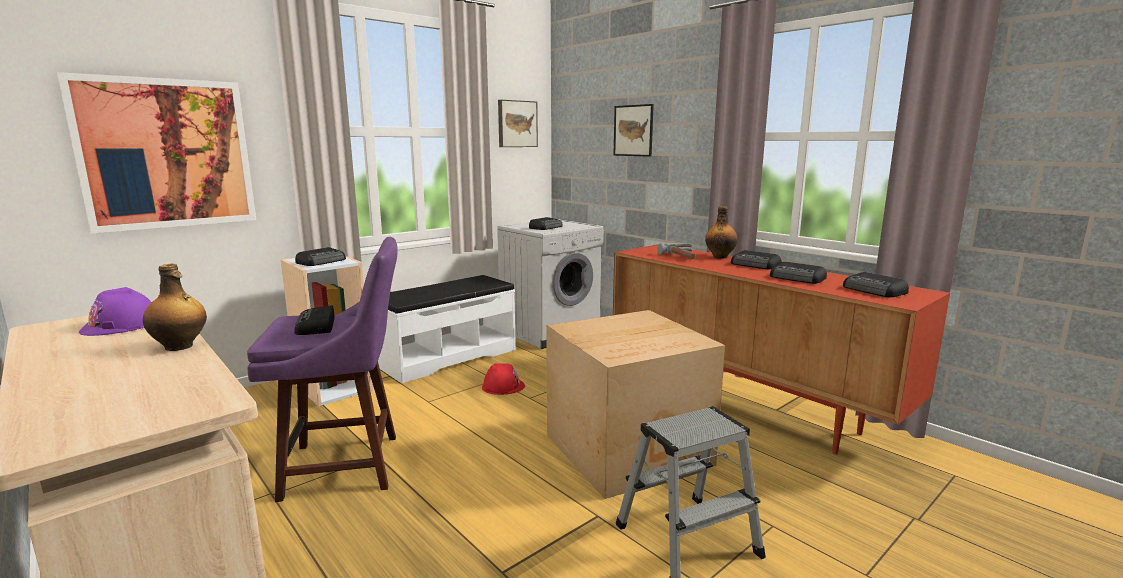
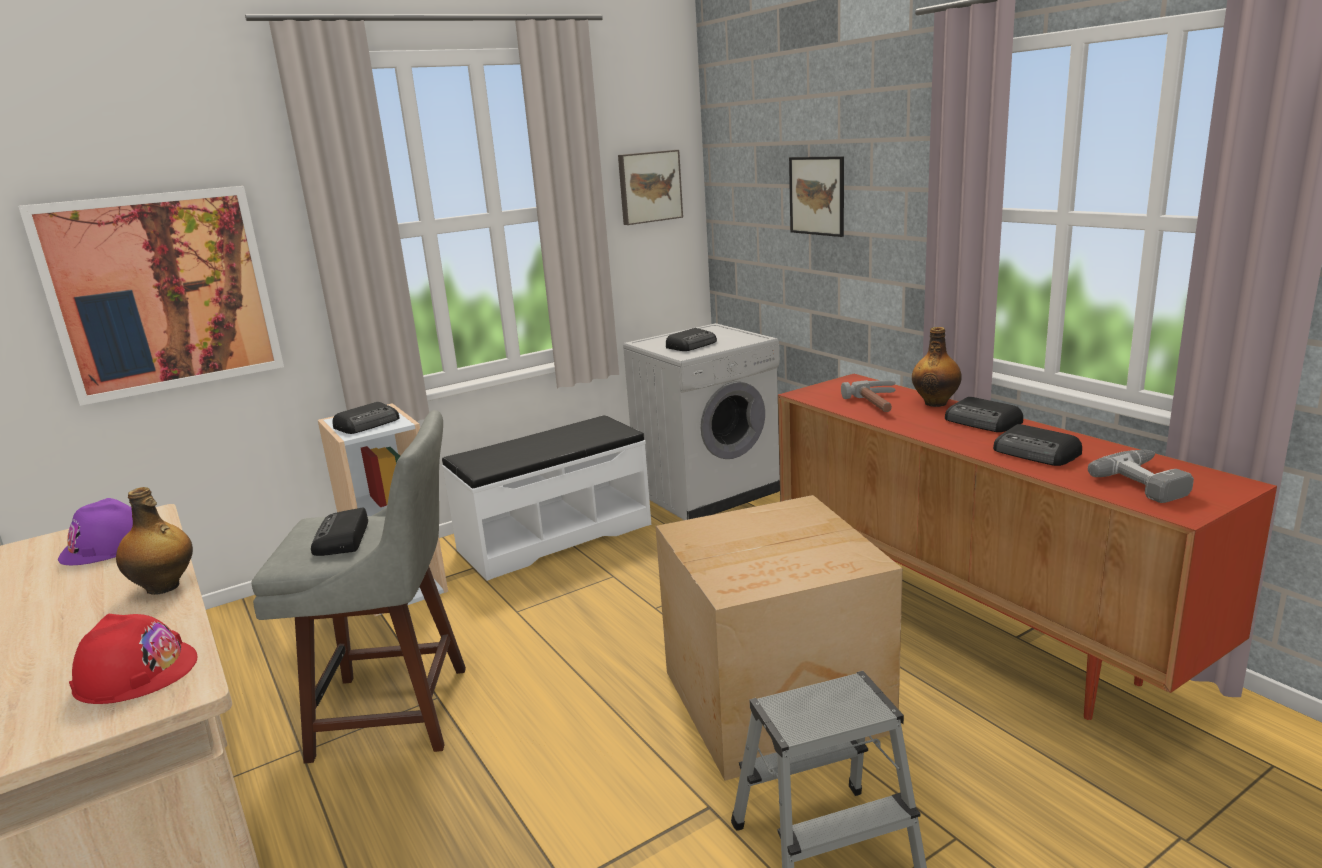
camera: 10 degrees right, 5 degrees up
purple stool [247,237,398,502] -> grey stool [251,410,466,763]
red hard hat [482,363,525,395] -> red hard hat moved to [69,614,197,704]
radio [843,272,909,297] -> power drill [1088,449,1194,503]

